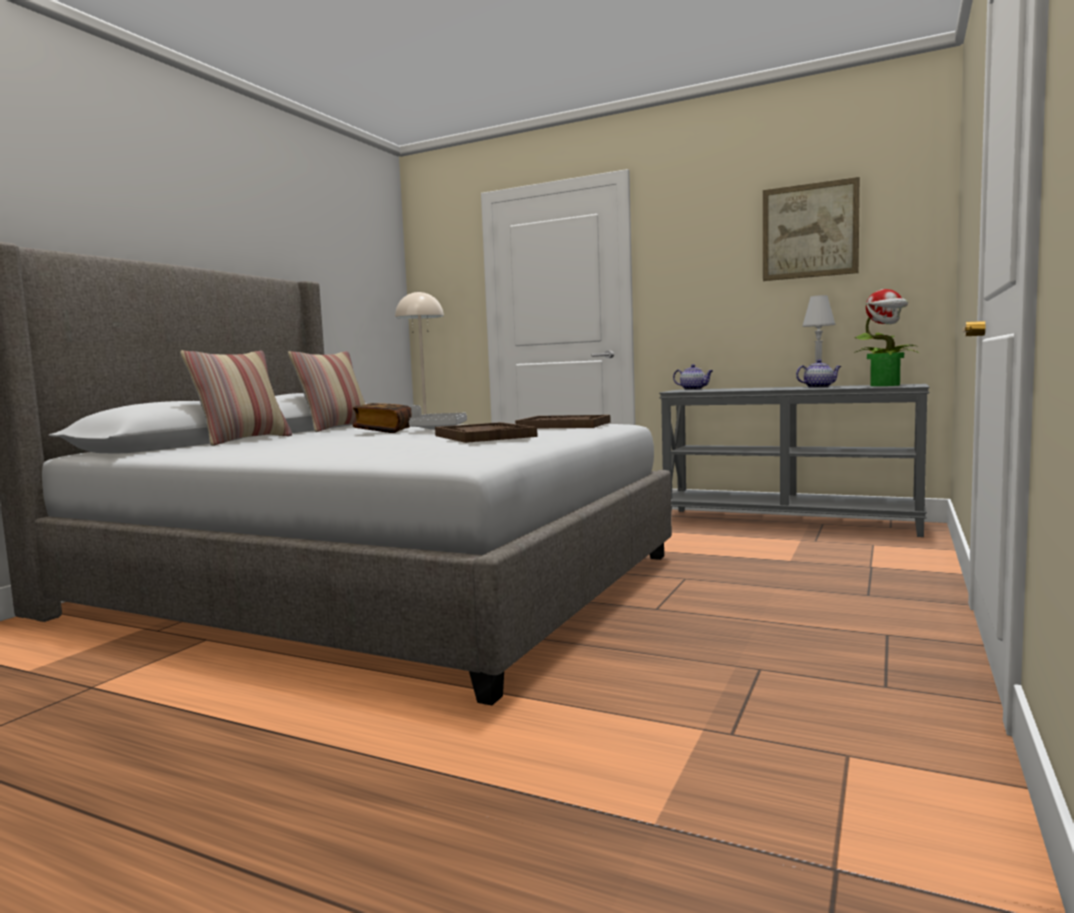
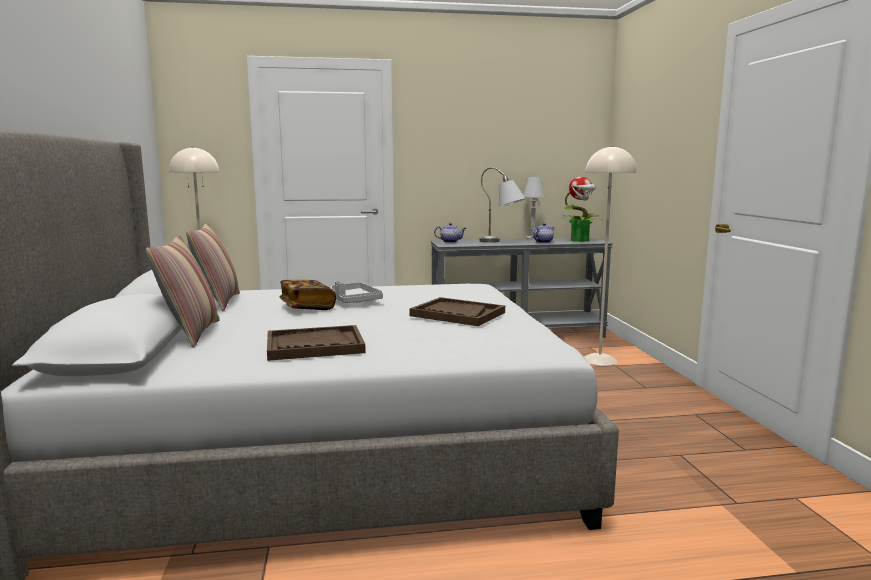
camera: 35 degrees left, 5 degrees up
brown tray [515,415,610,428] -> brown tray moved to [267,325,366,361]
picture [763,177,860,281] -> none
none -> grey table lamp [479,167,526,243]
none -> beige floor lamp [584,145,637,366]

